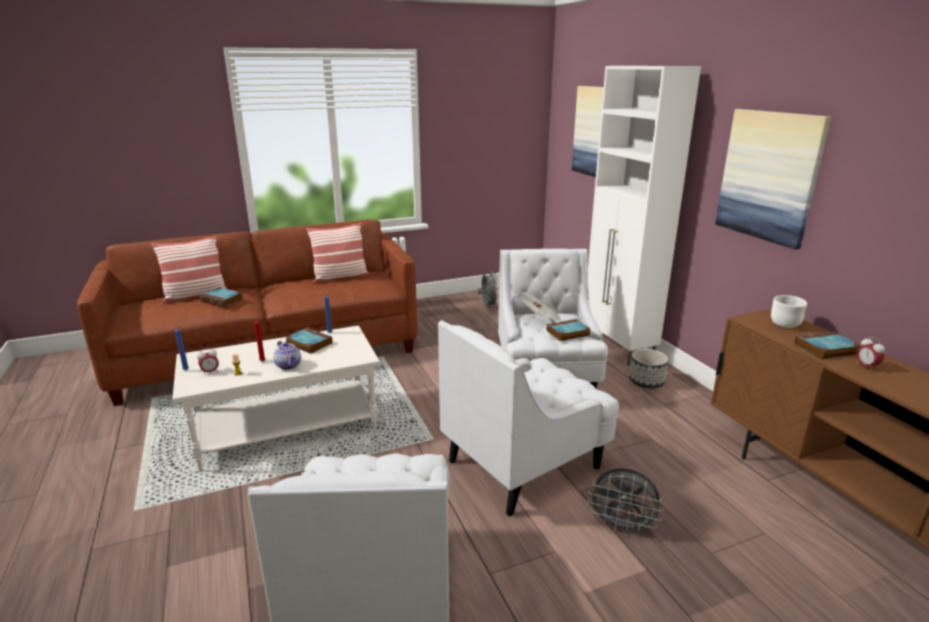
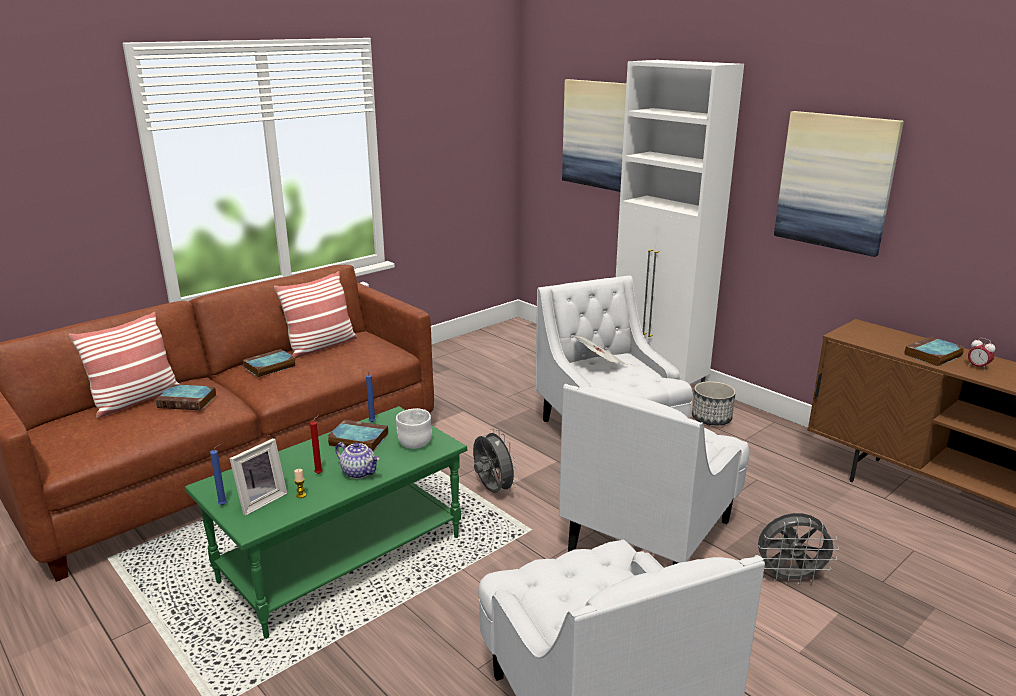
camera: 20 degrees left, 0 degrees up
white coffee table [172,325,380,472] -> green coffee table [185,406,467,639]
alarm clock [197,348,219,374] -> picture frame [229,438,288,516]
grey fan [477,271,499,309] -> grey fan moved to [473,428,518,493]
book [547,319,591,341] -> book moved to [243,349,296,377]
white bowl [771,295,807,328] -> white bowl moved to [396,408,432,449]

